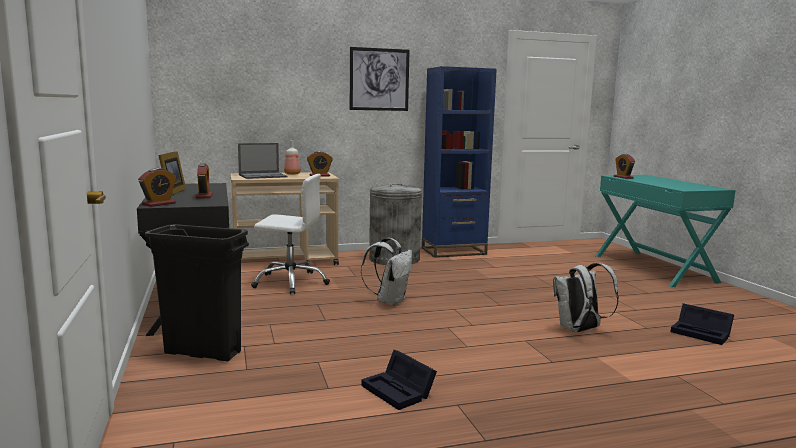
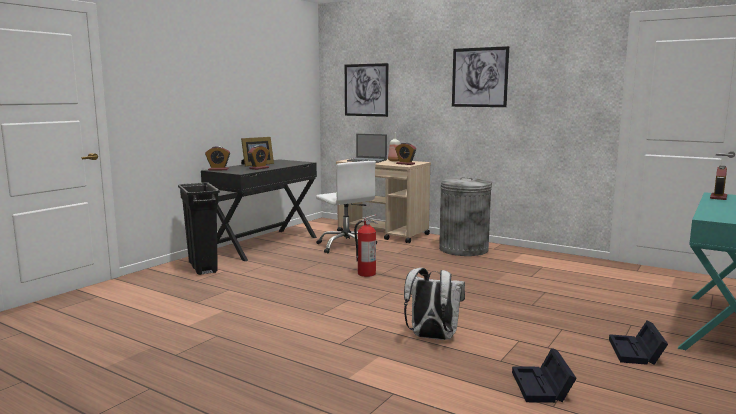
camera: 50 degrees right, 0 degrees up
white backpack [361,238,412,306] -> fire extinguisher [354,214,378,277]
black storage box [361,350,437,410] -> black storage box moved to [609,320,668,365]
blue bookcase [422,66,497,258] -> none
none -> picture [345,63,389,117]

